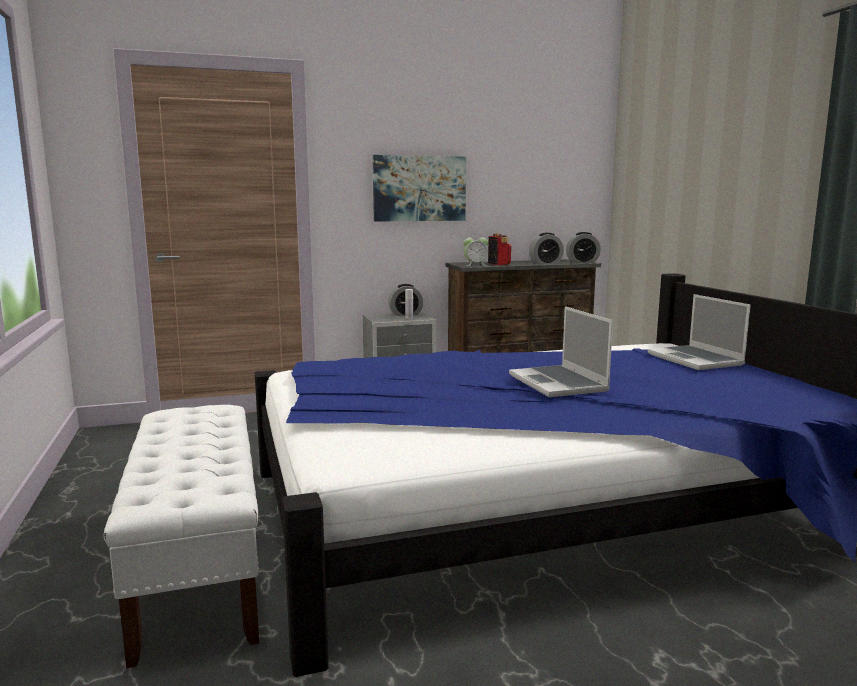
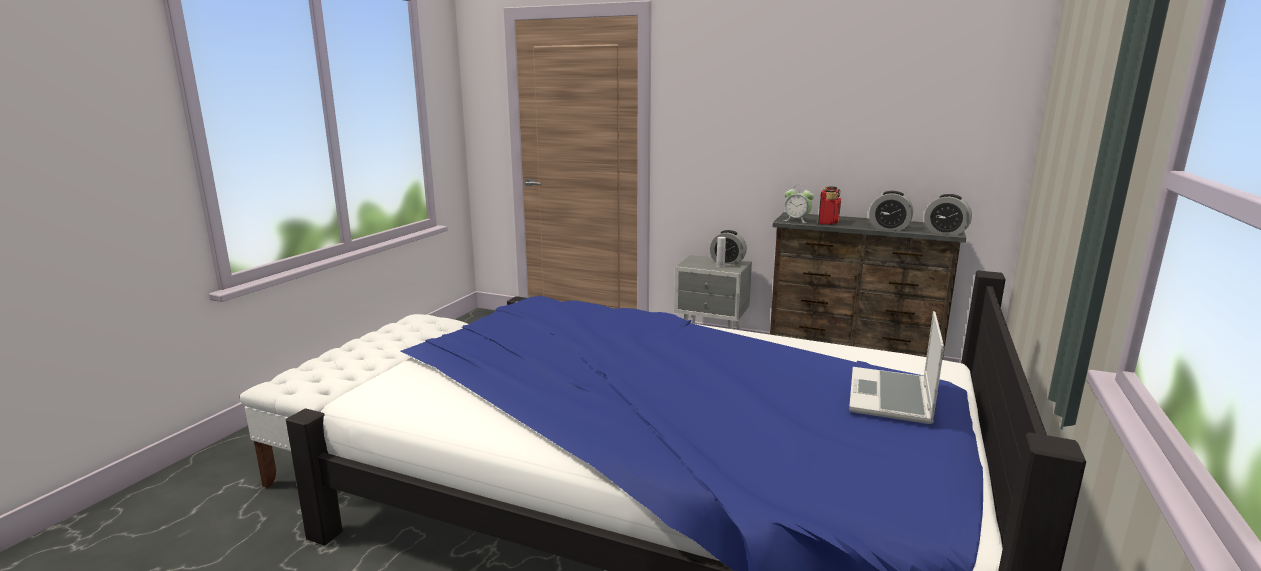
camera: 40 degrees right, 5 degrees up
picture [373,155,466,222] -> none
laptop [509,306,613,397] -> none

